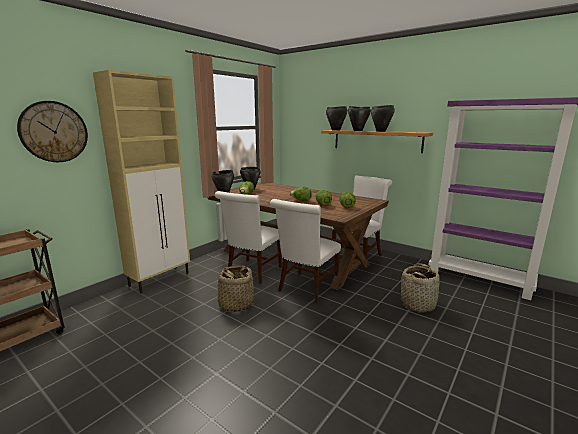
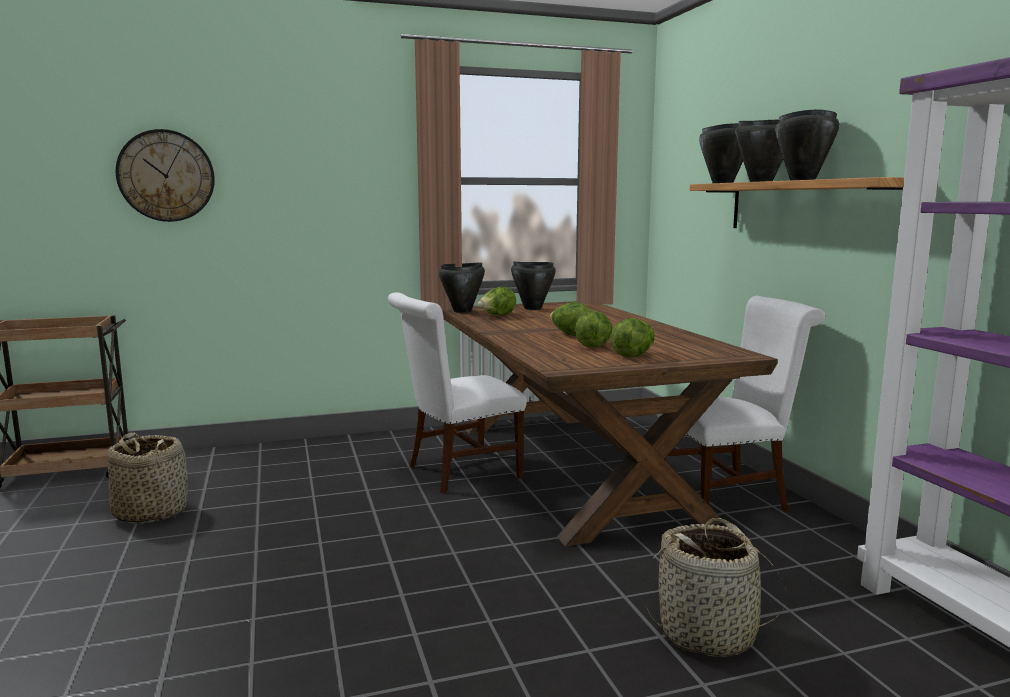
camera: 35 degrees right, 5 degrees down
beige cabinet [93,70,190,293] -> none
basket [212,265,257,312] -> basket moved to [107,432,188,524]
white chair [270,199,341,303] -> none

